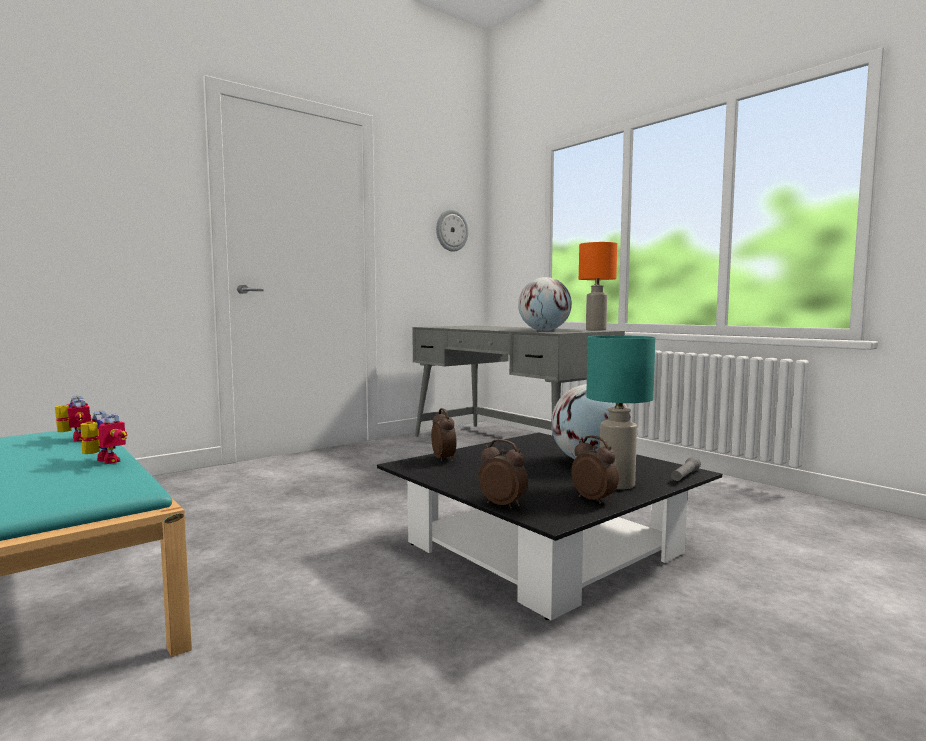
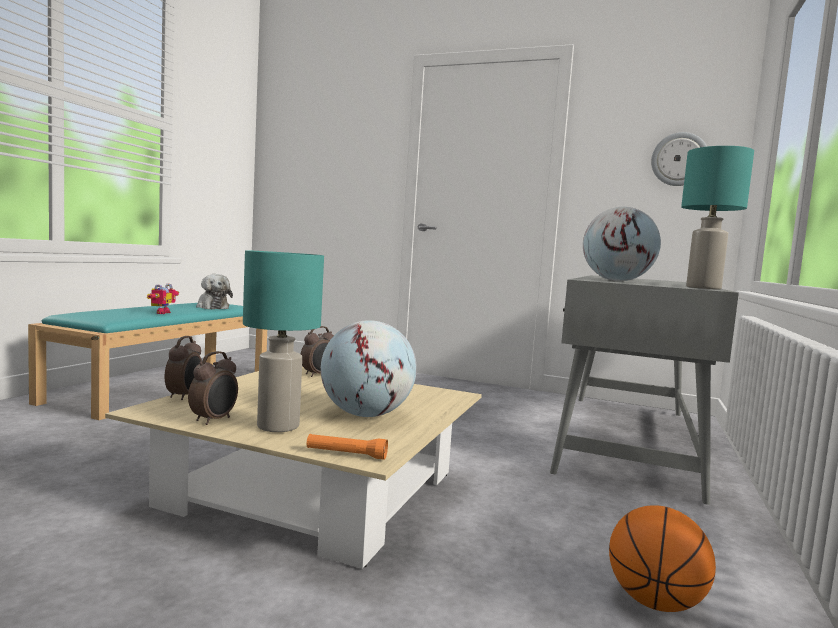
camera: 60 degrees right, 0 degrees up
toy robot [55,395,91,442] -> plush toy [196,274,233,309]
black coffee table [377,433,722,620] -> beige coffee table [105,367,482,569]
orange table lamp [579,242,617,331] -> turquoise table lamp [681,146,754,290]
grey flashlight [671,457,701,481] -> orange flashlight [307,434,388,460]
none -> basketball [609,505,716,612]

